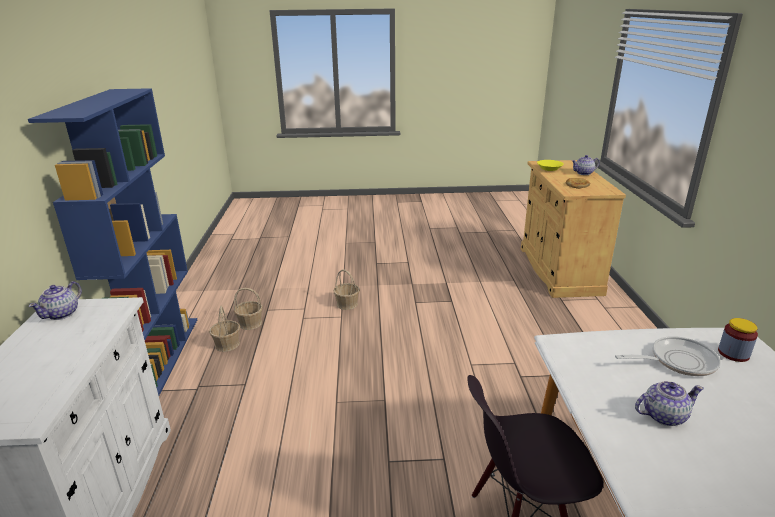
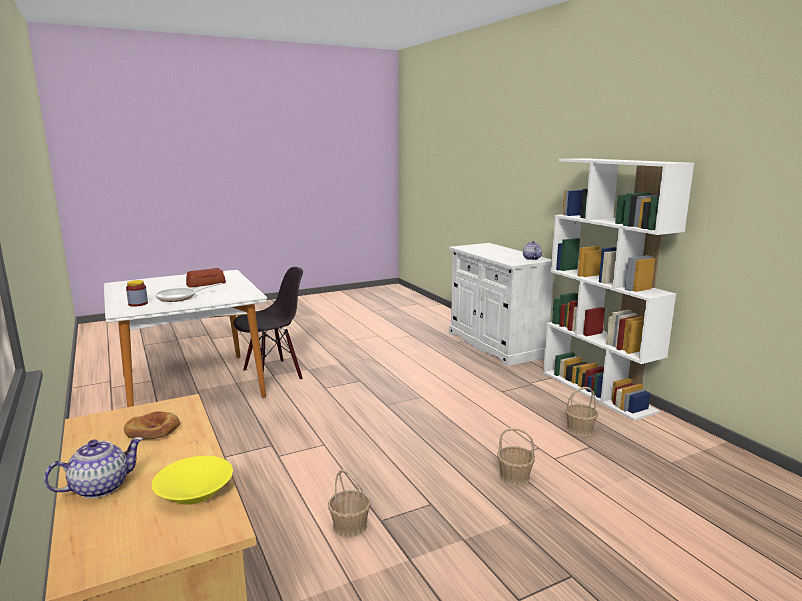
camera: 155 degrees right, 10 degrees down
blue bookcase [28,88,197,396] -> white bookcase [543,158,694,421]
basket [209,305,240,352] -> basket moved to [328,469,371,538]
teapot [635,381,704,426] -> bread [186,268,226,288]

